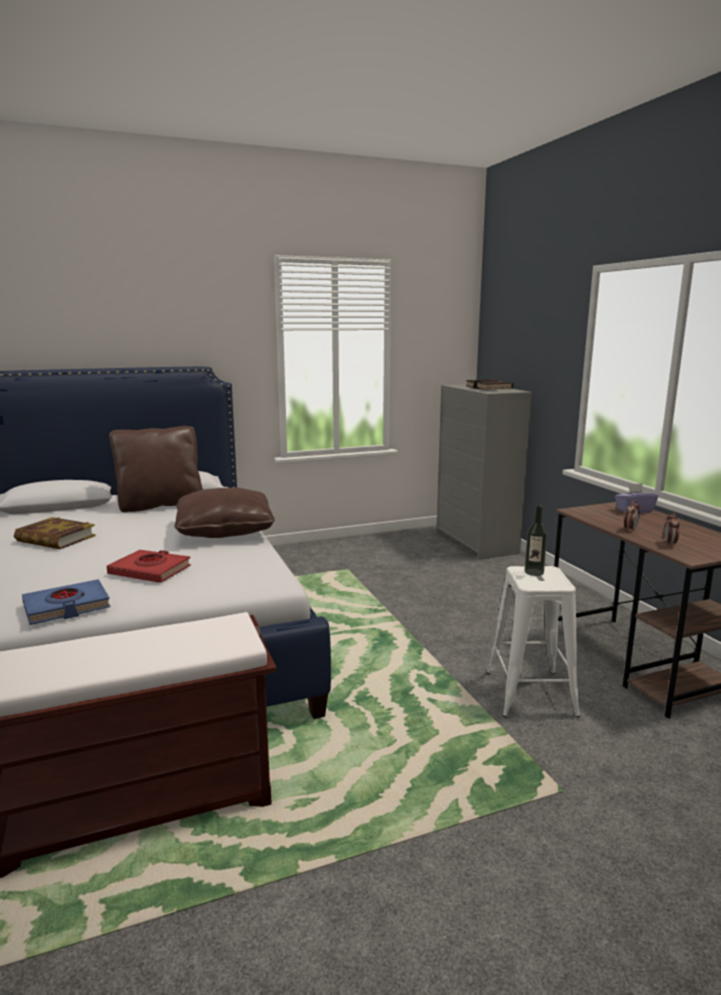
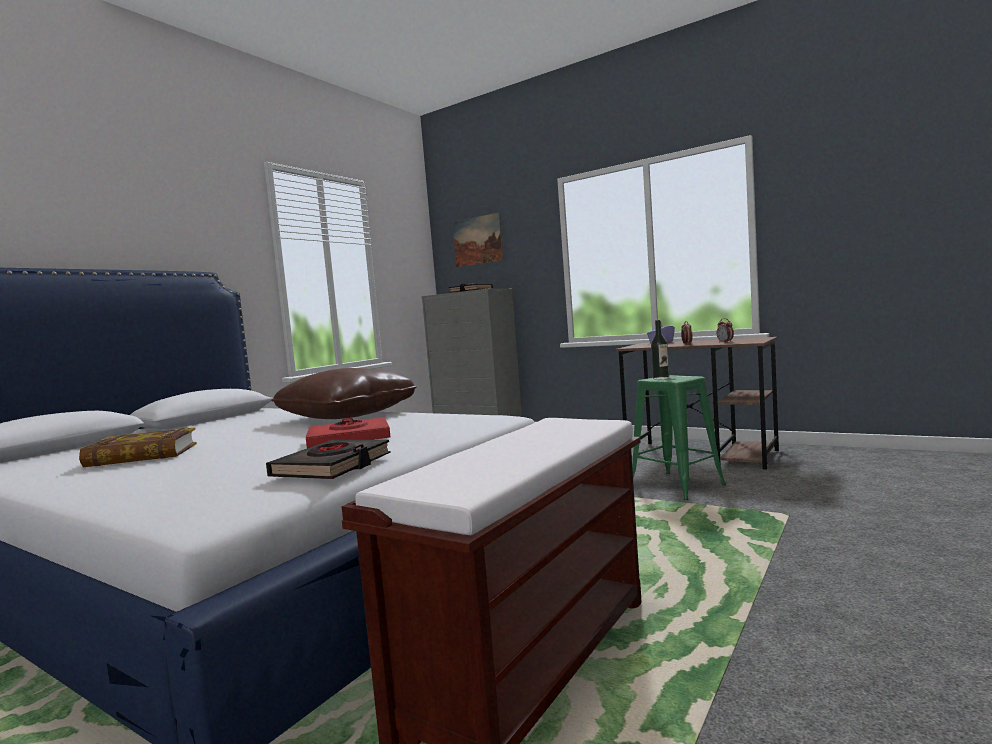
camera: 35 degrees left, 10 degrees down
blue book [22,579,110,625] -> black book [266,440,391,479]
brown pillow [109,426,203,512] -> none
white stool [486,566,580,718] -> green stool [632,375,726,500]
none -> picture [452,213,503,267]

